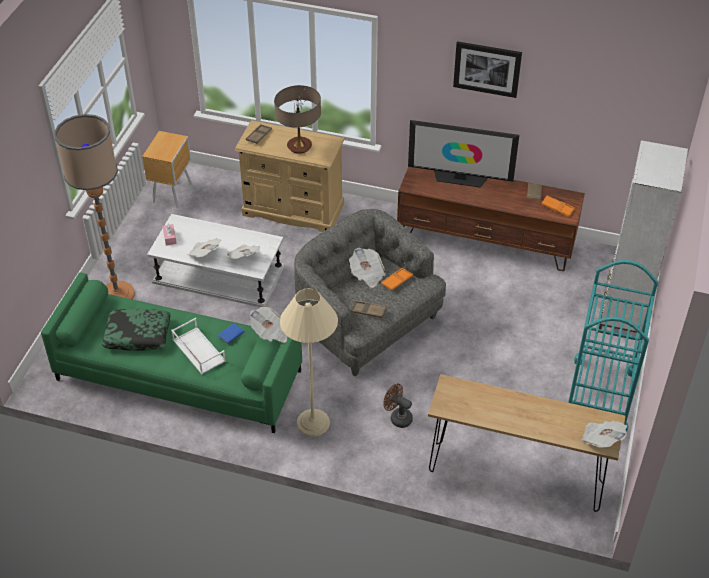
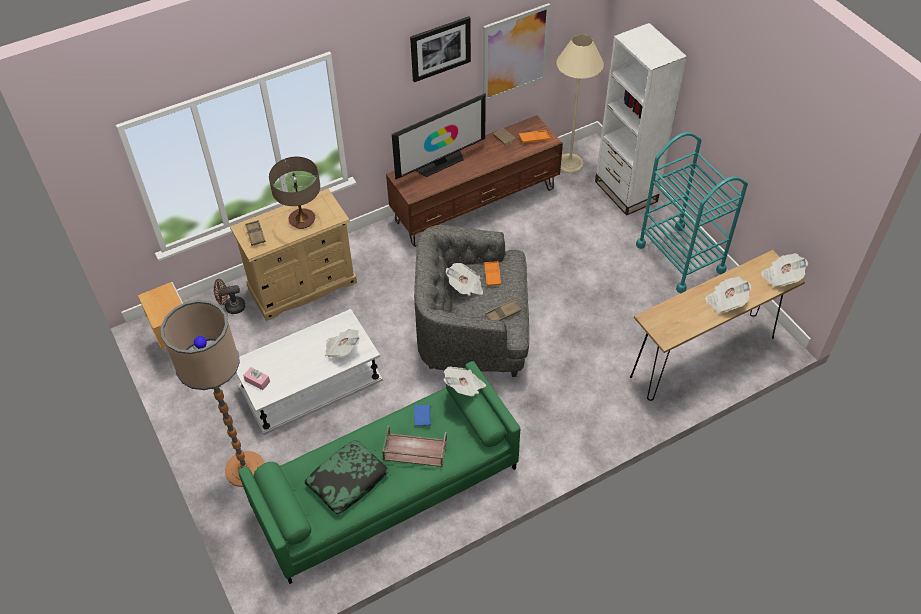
camera: 45 degrees left, 5 degrees up
white tray [171,318,226,374] -> brown tray [382,425,447,467]
newspaper [188,238,222,257] -> newspaper moved to [705,277,752,314]
beige floor lamp [280,288,338,437] -> beige floor lamp moved to [556,34,604,173]
brown fan [383,384,413,428] -> brown fan moved to [214,279,245,314]
none -> picture [483,3,550,101]

